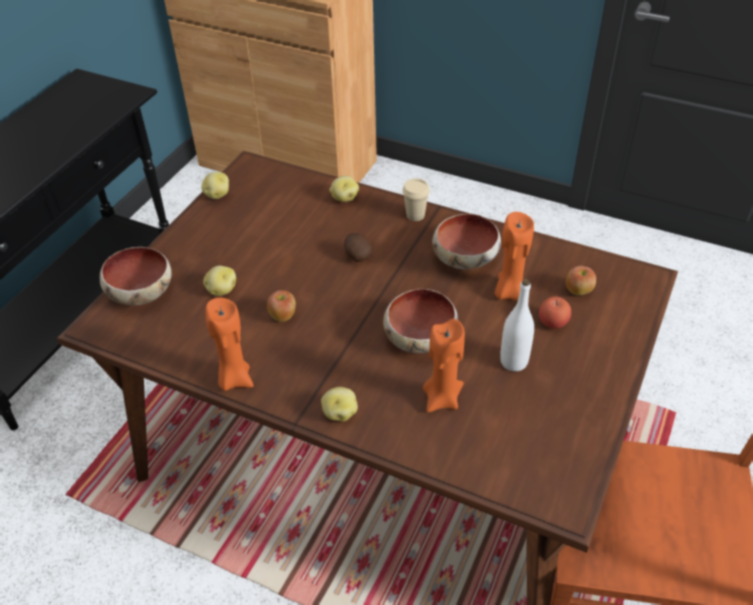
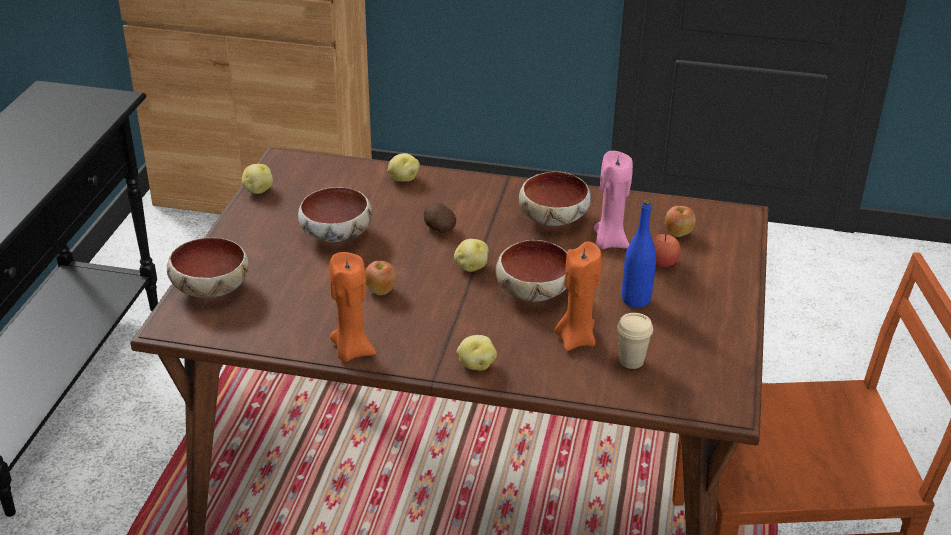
camera: 15 degrees left, 10 degrees down
potato [203,266,236,296] -> potato moved to [454,239,489,272]
beige cup [402,179,430,221] -> beige cup moved to [617,313,653,369]
orange candle [495,212,534,301] -> pink candle [594,151,633,249]
white bottle [500,279,534,371] -> blue bottle [622,200,656,308]
none -> bowl [298,187,373,242]

